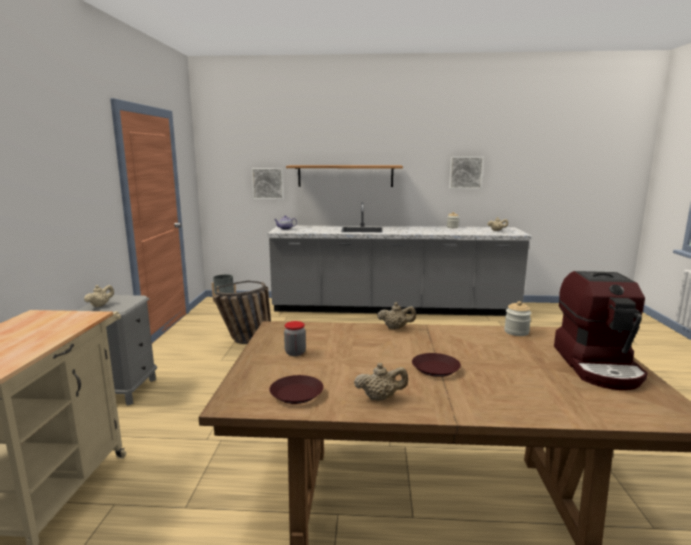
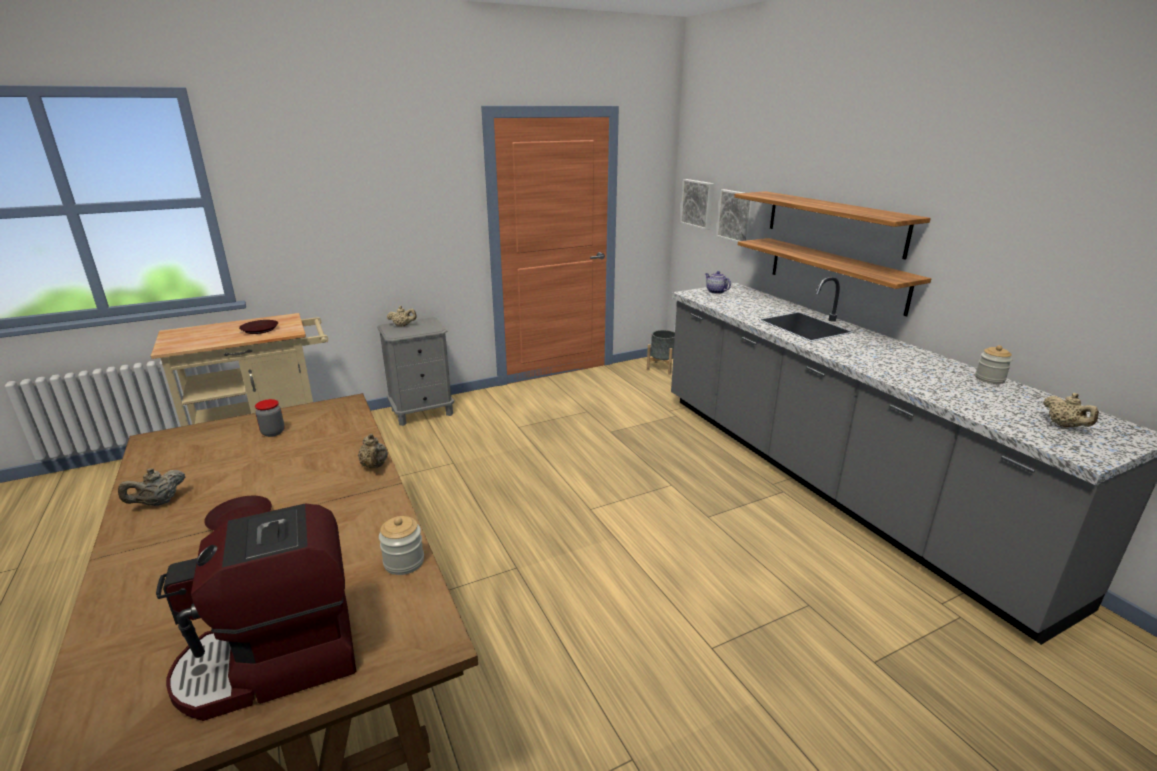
camera: 60 degrees right, 10 degrees up
basket [213,281,271,344] -> none
brown plate [269,375,324,404] -> brown plate moved to [239,320,278,334]
beige teapot [354,363,408,401] -> beige teapot turned 75 degrees clockwise [118,468,186,506]
picture [449,157,484,189] -> picture moved to [680,179,714,230]
none -> shelf [738,238,931,317]

